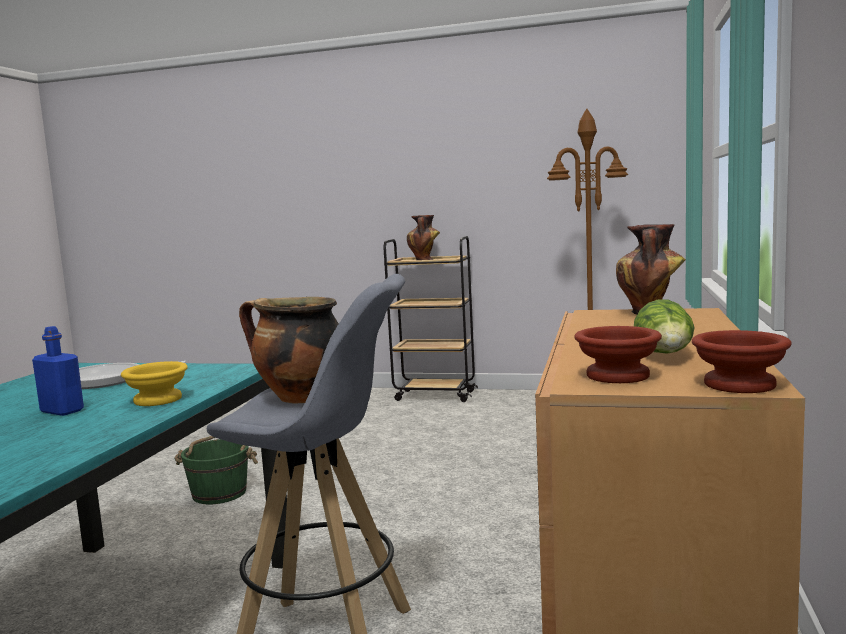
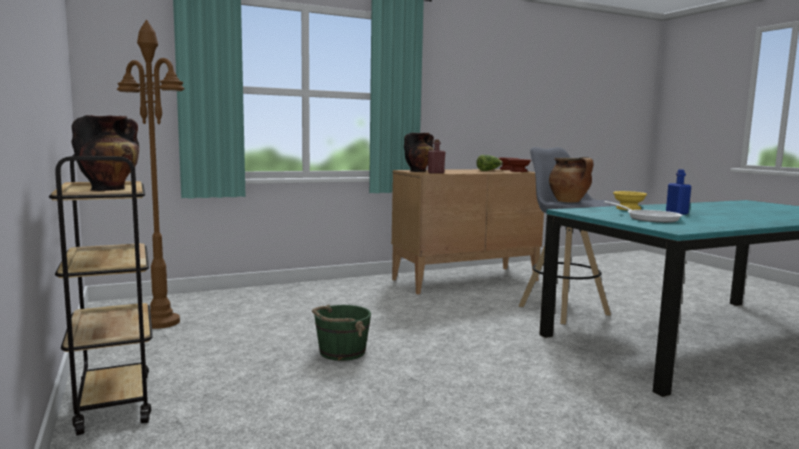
camera: 130 degrees left, 0 degrees up
green bucket [174,436,258,504] -> green bucket moved to [312,305,371,361]
none -> red bottle [428,139,445,174]

